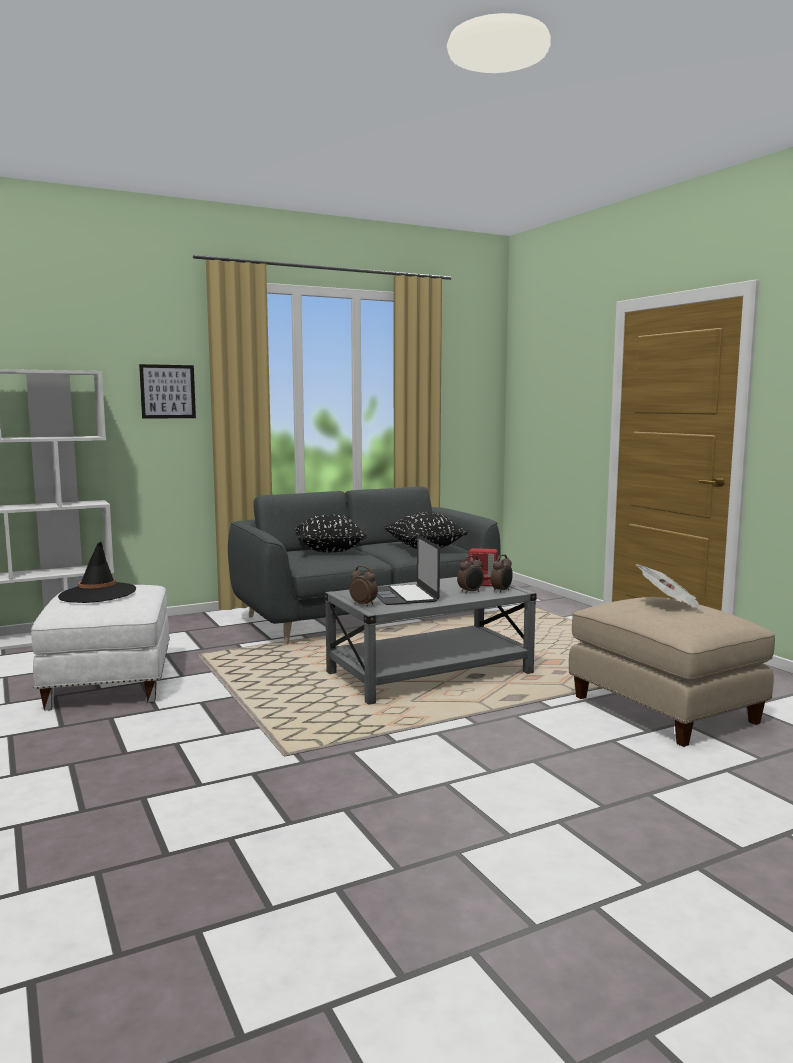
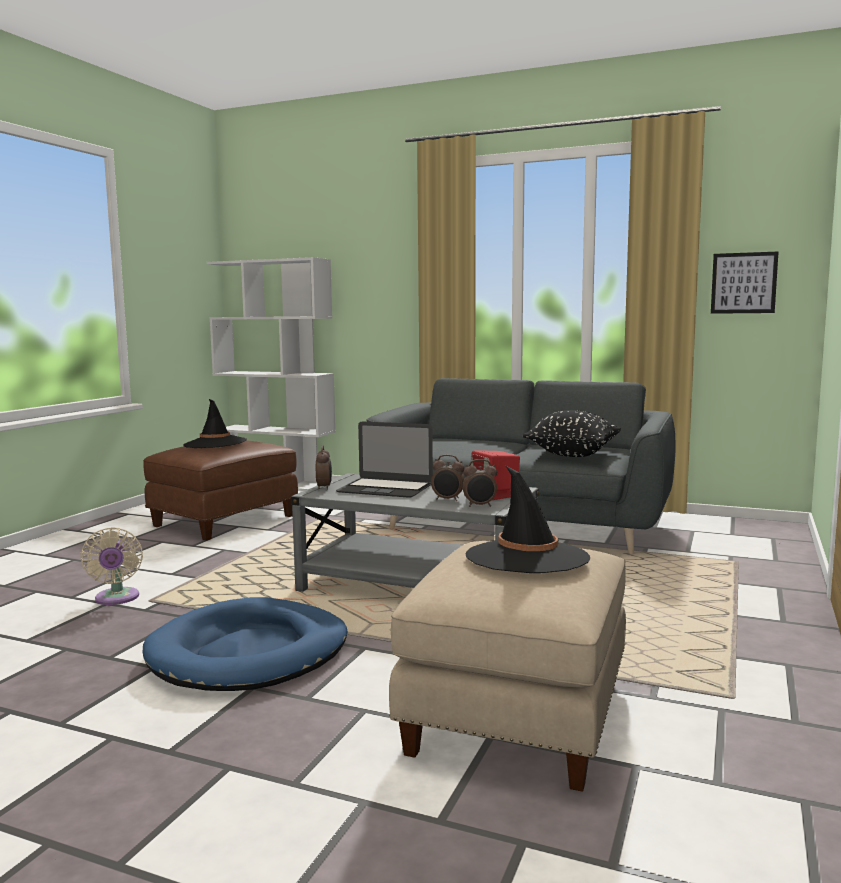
camera: 50 degrees right, 0 degrees up
white ottoman [31,585,170,711] -> brown ottoman [143,440,298,541]
picture [139,364,196,419] -> picture moved to [711,251,779,314]
black pillow [296,514,367,552] -> none
laptop [377,535,440,605] -> laptop turned 105 degrees counterclockwise [336,422,433,498]
newspaper [636,564,704,610] -> black hat [465,466,590,573]
none -> beige fan [80,527,143,605]
none -> blue dog bed [143,597,347,691]

